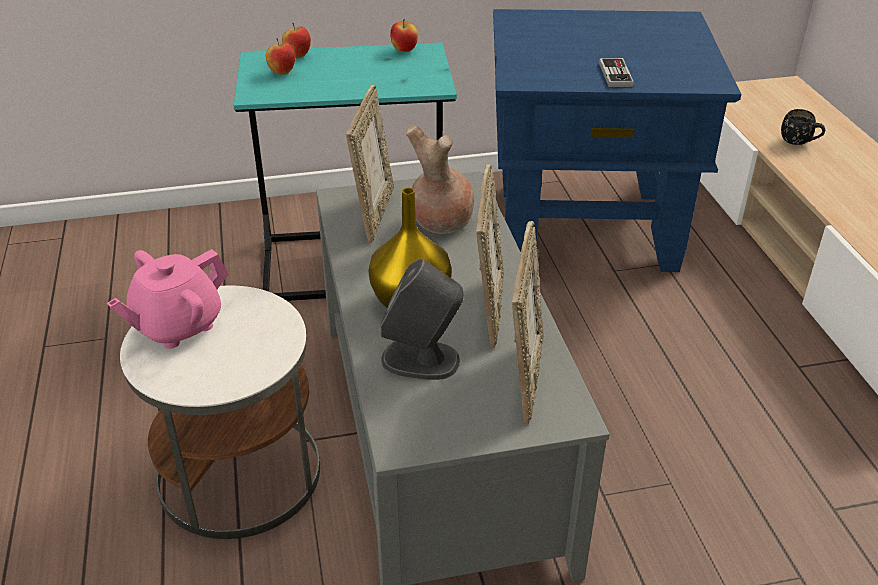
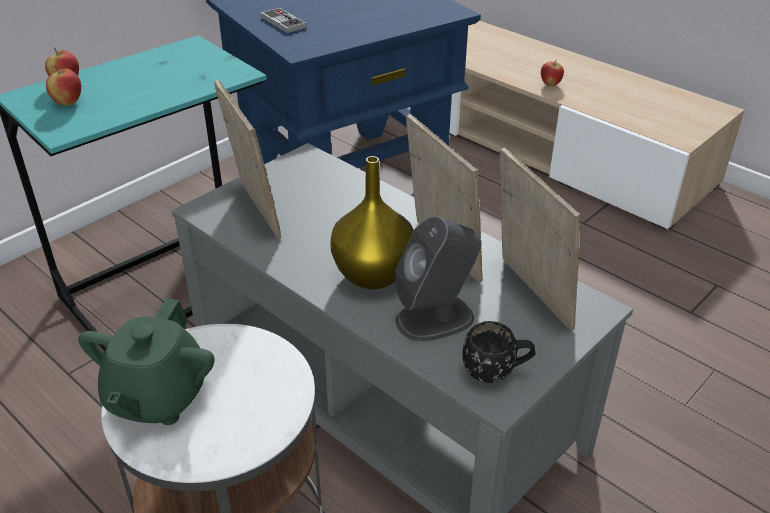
camera: 35 degrees left, 0 degrees up
pink teapot [107,249,228,349] -> green teapot [78,298,214,425]
apple [390,19,418,52] -> apple moved to [541,60,564,86]
brown vase [406,125,474,234] -> none
game controller [599,58,634,87] -> game controller moved to [260,8,307,33]
black mug [781,109,825,145] -> black mug moved to [462,321,536,383]

